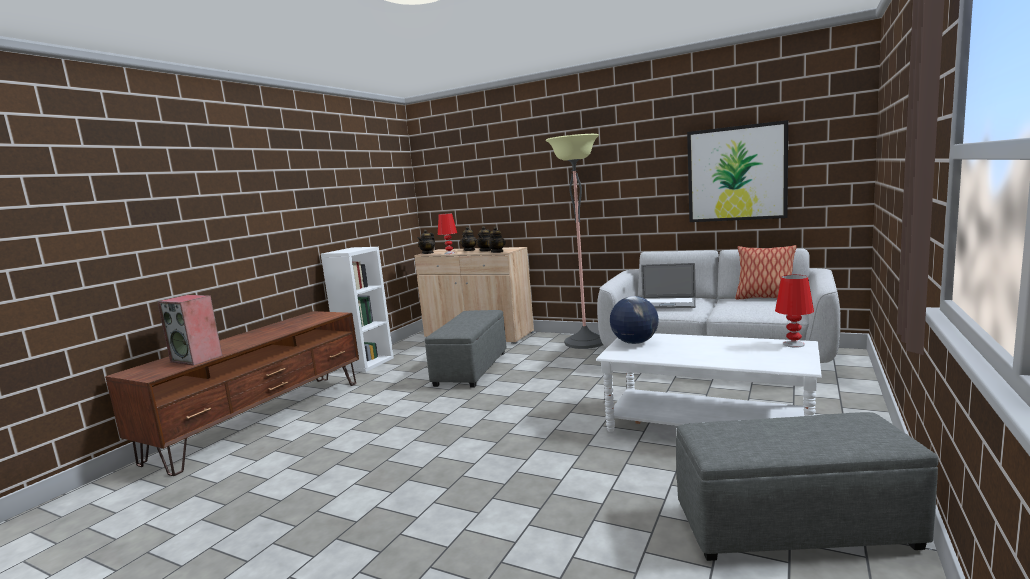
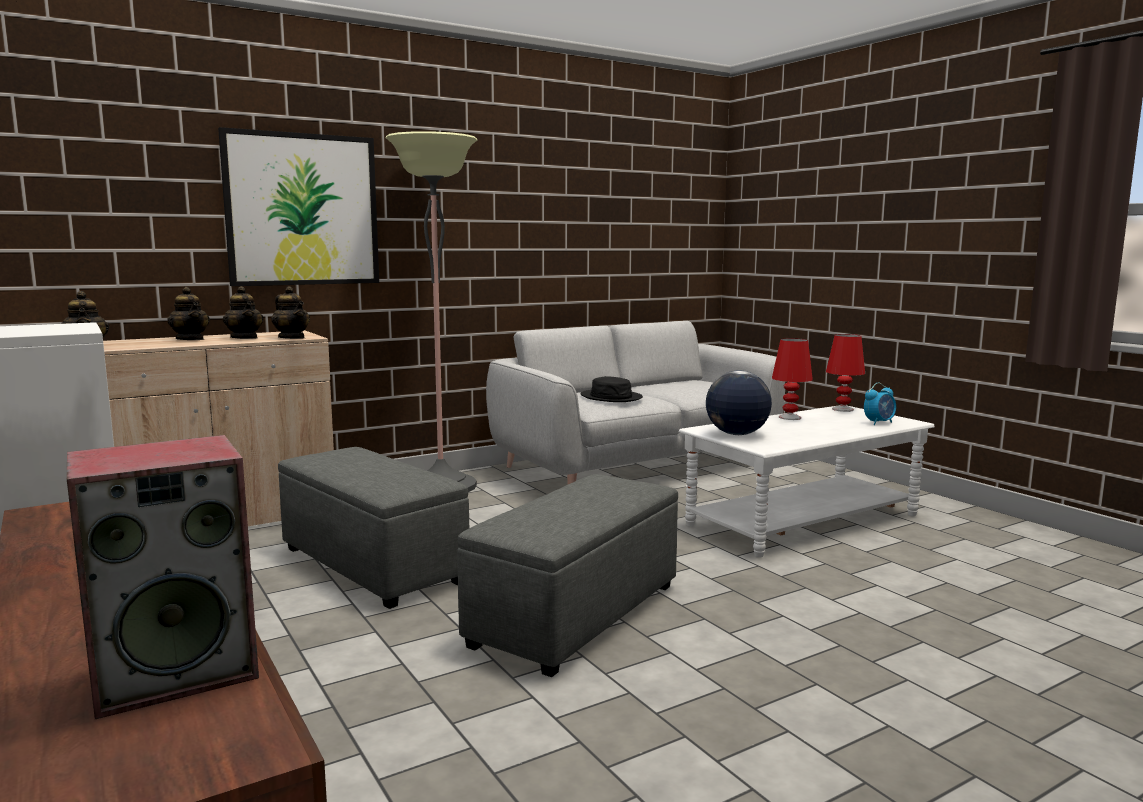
camera: 60 degrees left, 0 degrees up
red table lamp [438,213,457,254] -> red table lamp moved to [772,338,813,420]
laptop [641,263,696,308] -> black hat [580,376,643,402]
grey ottoman [676,412,938,561] -> grey ottoman moved to [457,474,678,677]
picture [687,120,788,222] -> picture moved to [218,127,379,286]
pillow [735,245,797,300] -> none
none -> alarm clock [864,383,896,425]

